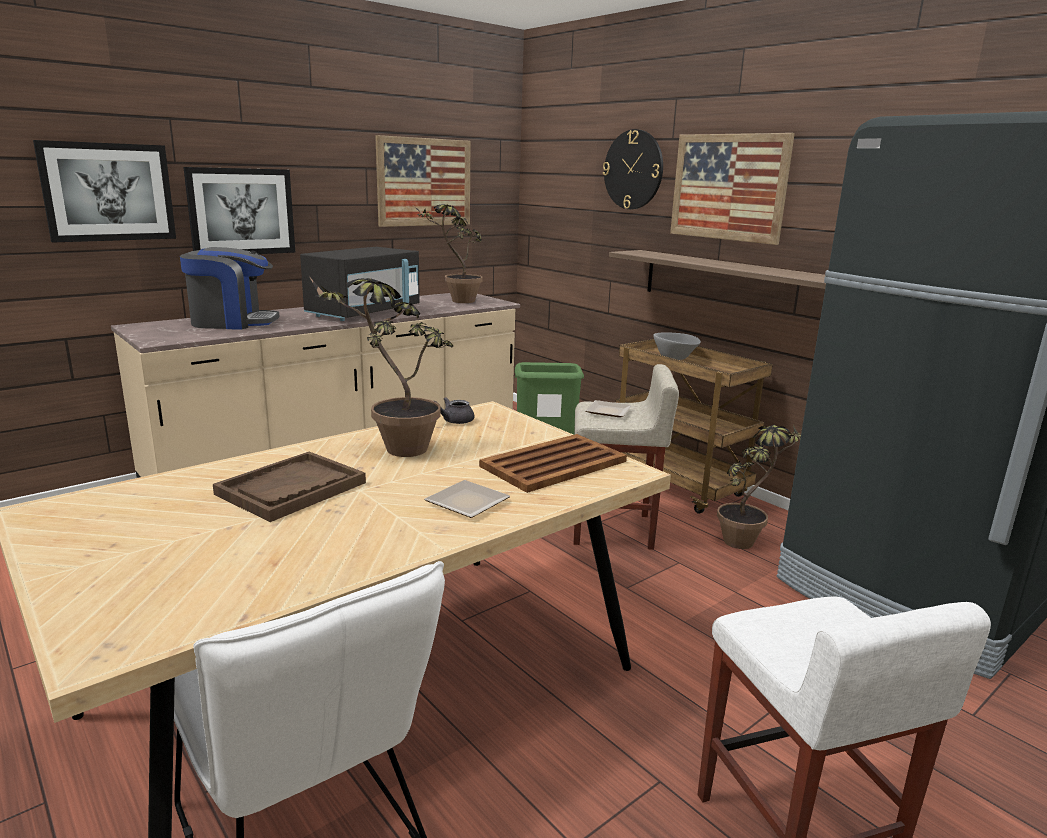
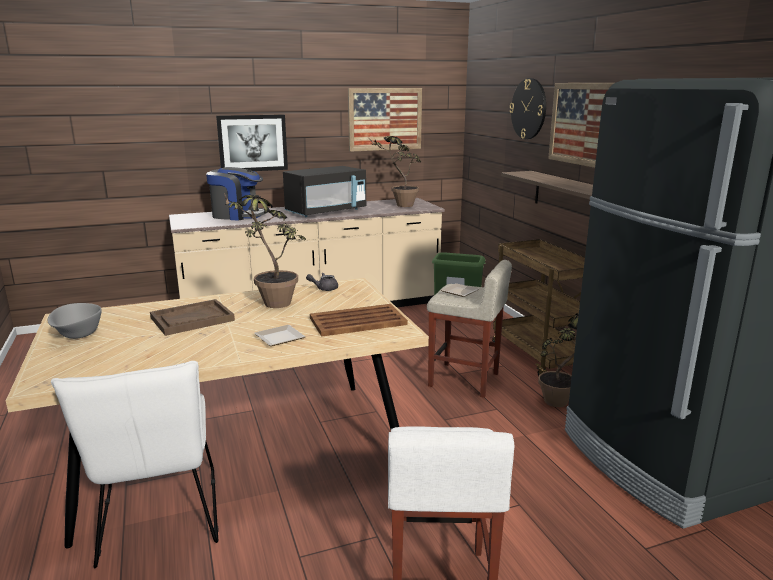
camera: 20 degrees right, 0 degrees up
picture [33,140,176,243] -> none
grey bowl [653,332,701,360] -> grey bowl moved to [48,303,102,339]

